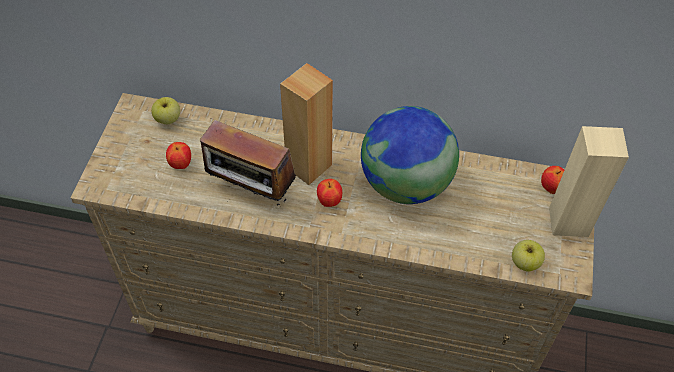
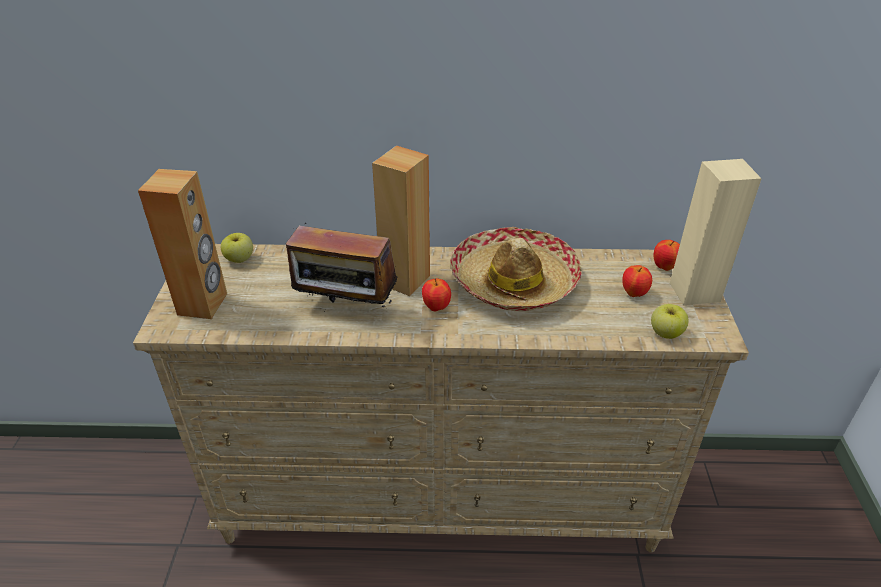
camera: 10 degrees left, 15 degrees down
apple [166,142,191,169] -> apple moved to [622,265,652,297]
globe [361,106,459,204] -> hat [450,227,582,311]
none -> brown speaker [138,169,227,319]

